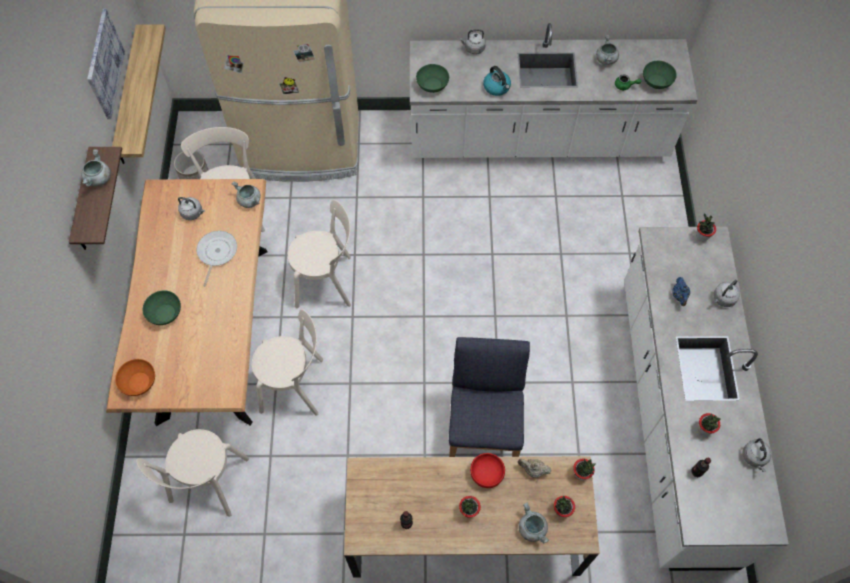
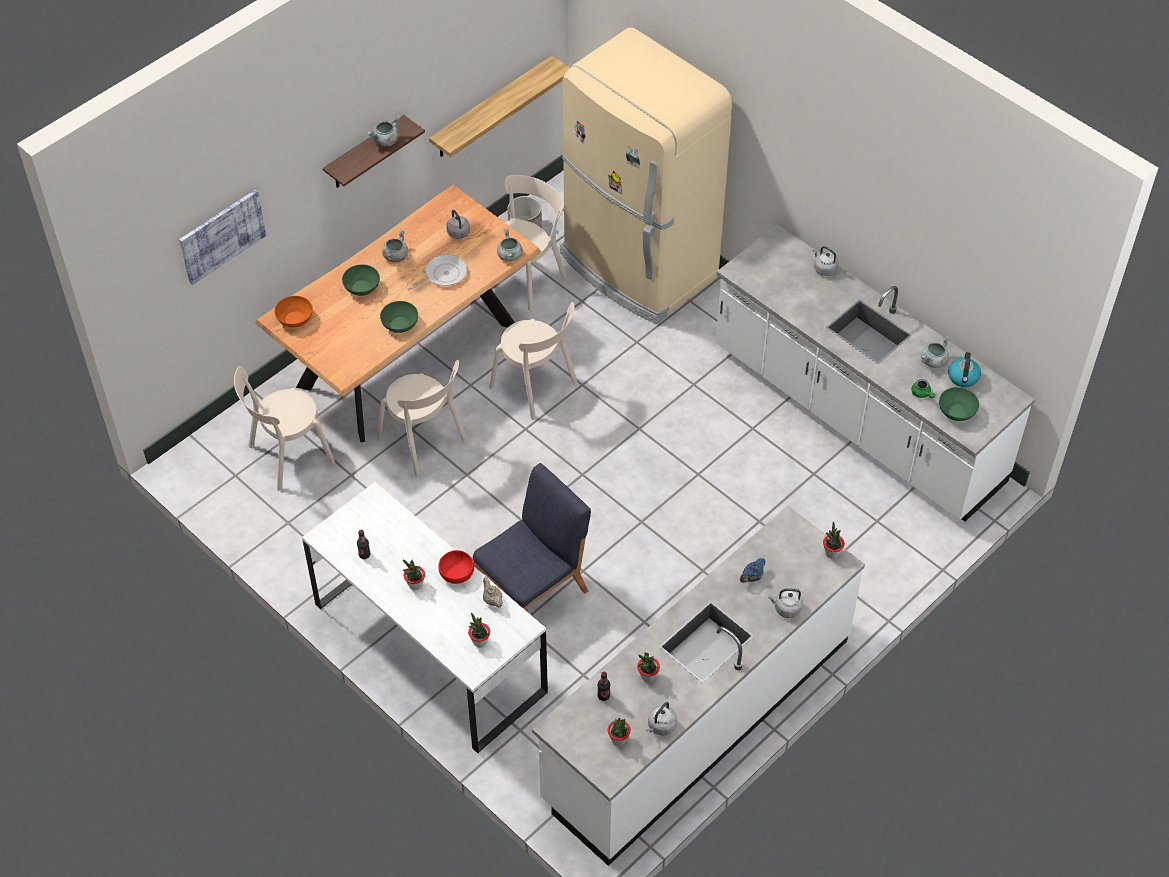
camera: 45 degrees right, 10 degrees down
picture [87,9,125,119] -> picture moved to [179,190,266,285]
brown desk [344,456,600,578] -> white desk [302,482,548,753]
green bowl [416,64,449,93] -> green bowl moved to [380,301,418,333]
kettle [483,66,511,96] -> kettle moved to [948,352,981,387]
grey cooking pot [519,503,549,543] -> grey cooking pot moved to [382,230,408,263]
potted plant [573,458,596,480] -> potted plant moved to [608,718,631,746]

